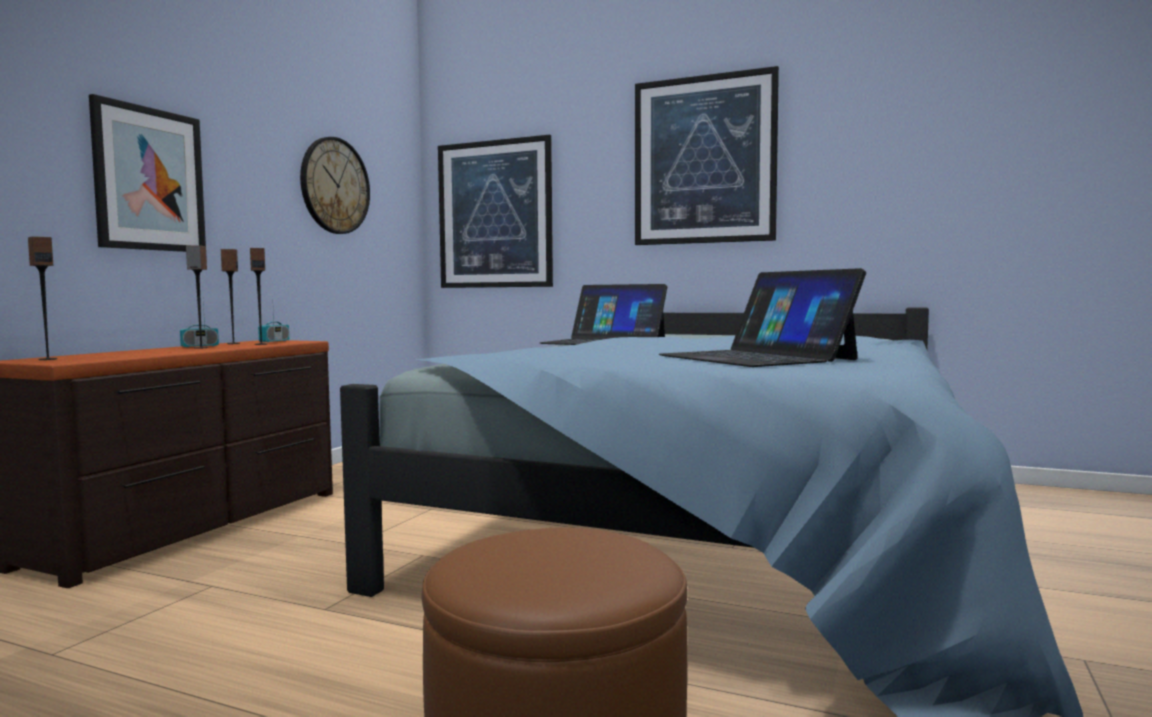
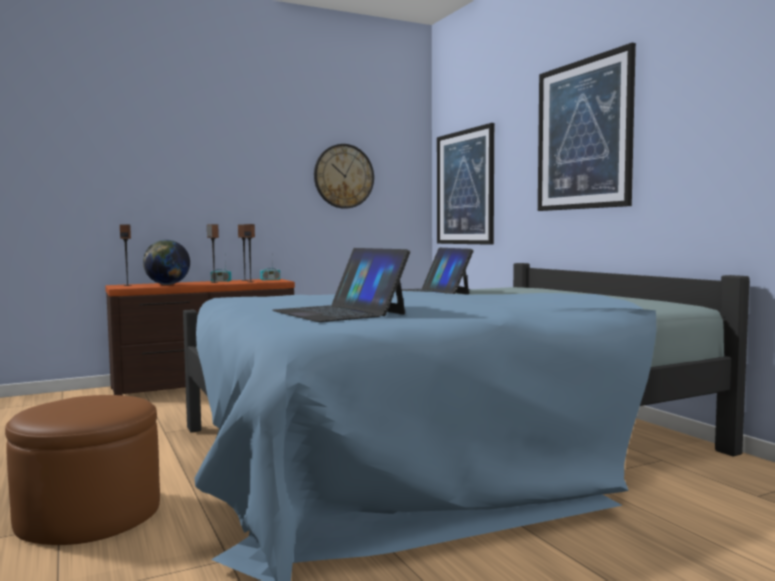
camera: 40 degrees right, 0 degrees up
picture [89,94,206,252] -> none
laptop [659,268,866,367] -> laptop turned 45 degrees counterclockwise [272,248,410,322]
none -> globe [143,240,190,285]

